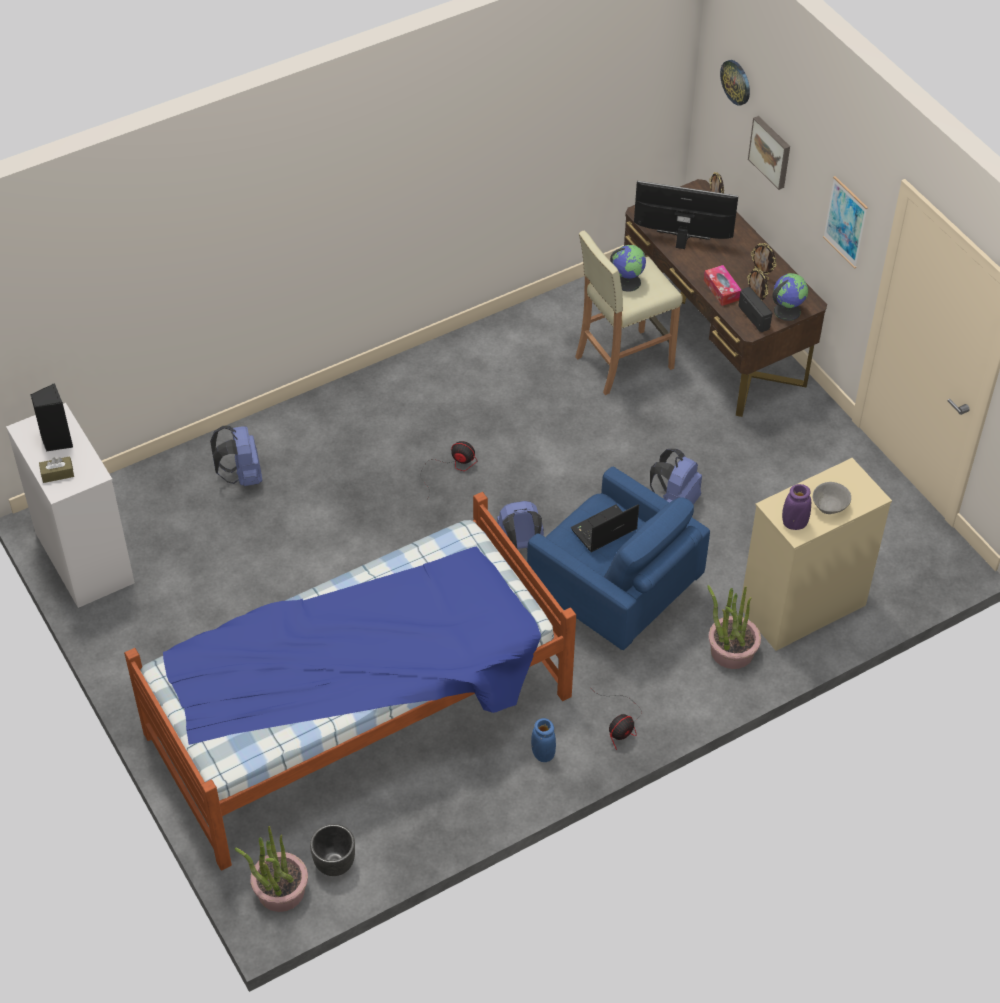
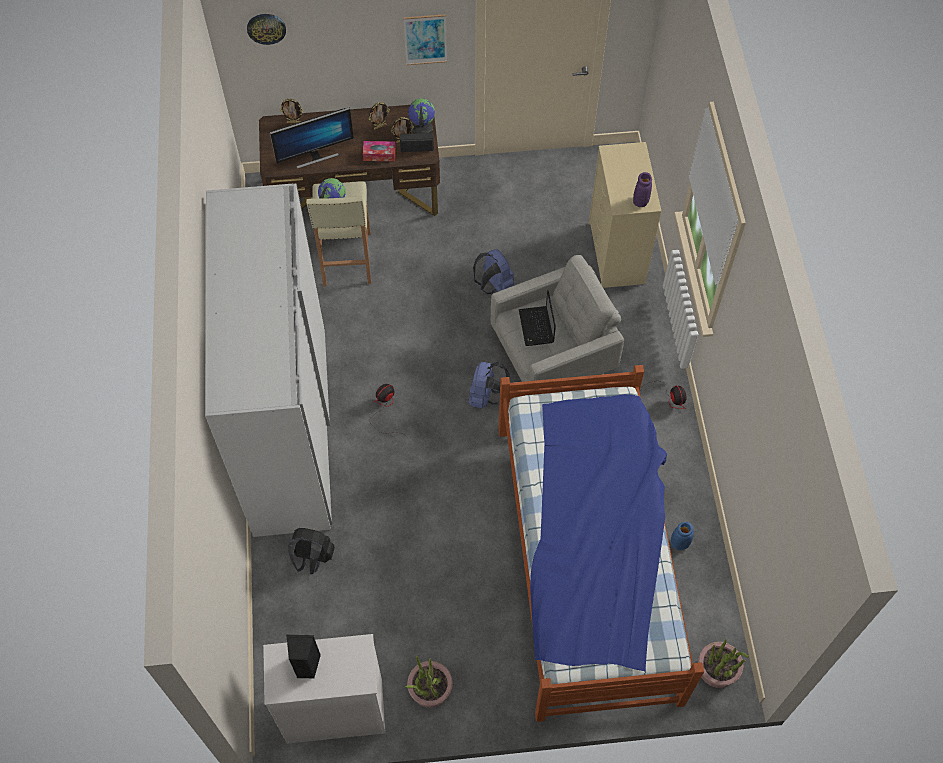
camera: 65 degrees left, 10 degrees up
brown tissue box [39,456,74,483] -> none
blue backpack [210,426,262,486] -> black backpack [288,528,335,574]
black planter [310,824,355,876] -> none
blue armchair [527,466,710,650] -> grey armchair [491,255,624,382]
blue vase [531,718,556,762] -> blue vase moved to [671,522,694,550]
monitor [634,181,738,249] -> monitor turned 150 degrees counterclockwise [270,107,354,168]
potted plant [707,585,761,669] -> potted plant moved to [405,656,453,708]
picture [748,116,790,190] -> none
grey bowl [813,482,851,514] -> none
none -> white wardrobe [205,183,333,537]

